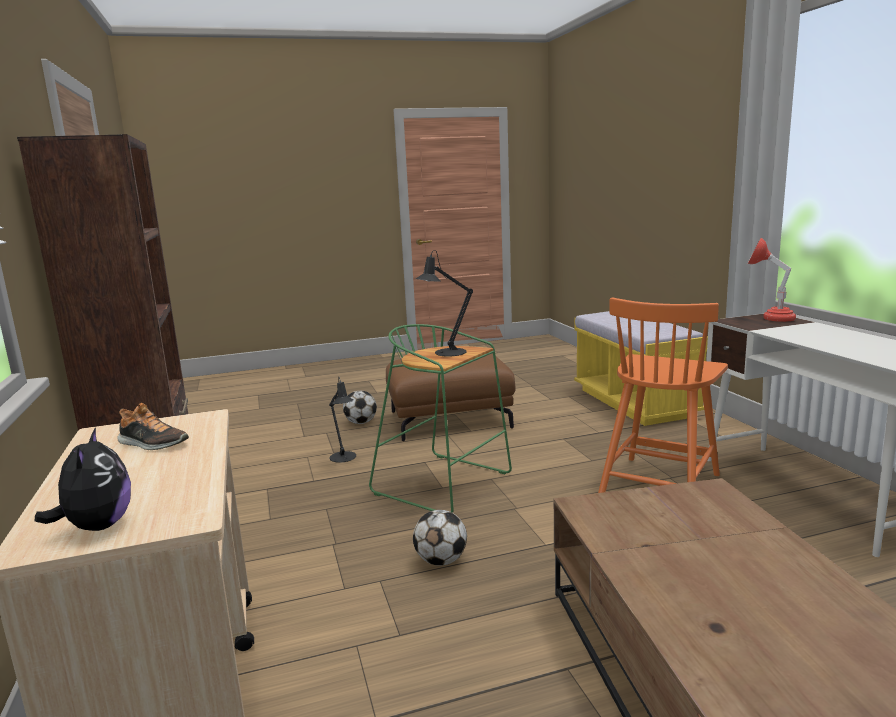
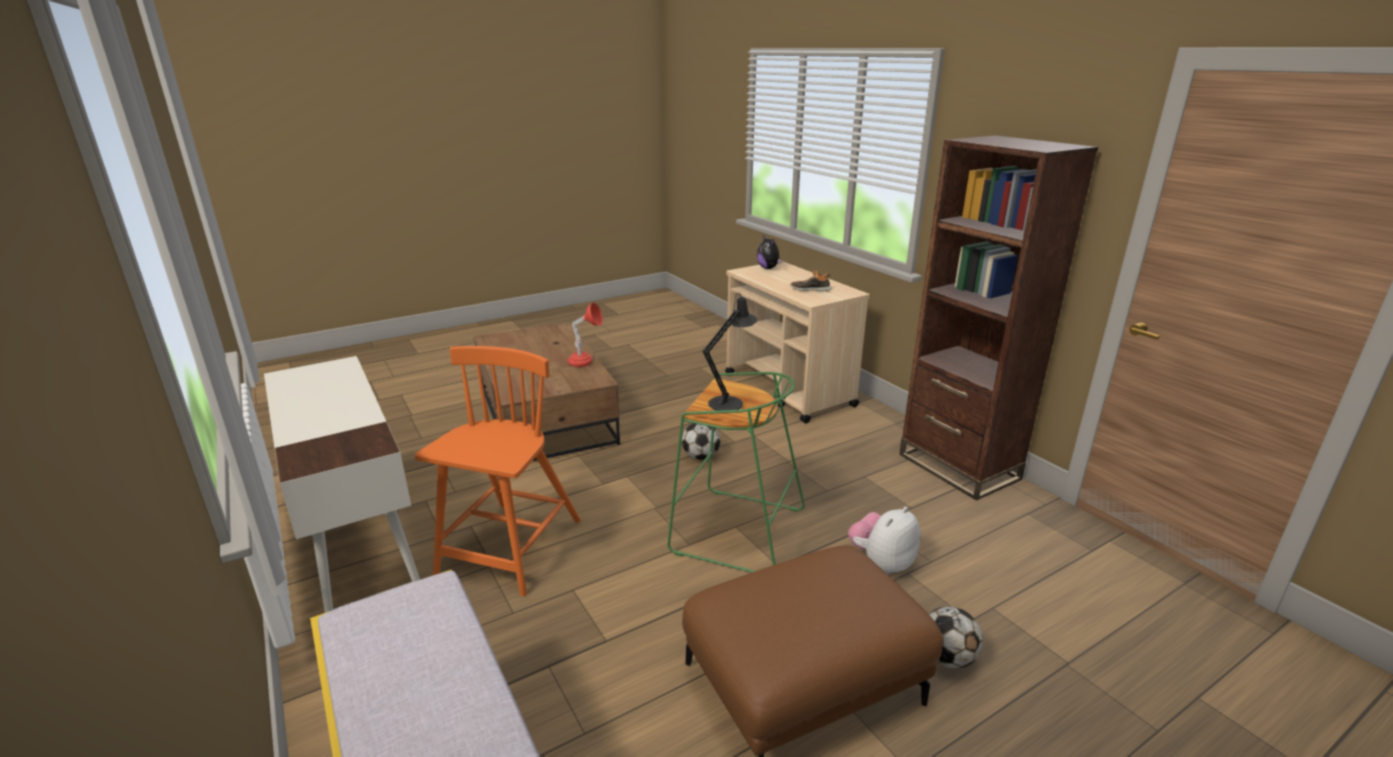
camera: 165 degrees right, 10 degrees up
black table lamp [329,376,356,463] -> plush toy [848,507,921,574]
red table lamp [748,238,796,322] -> red table lamp moved to [568,303,603,367]

